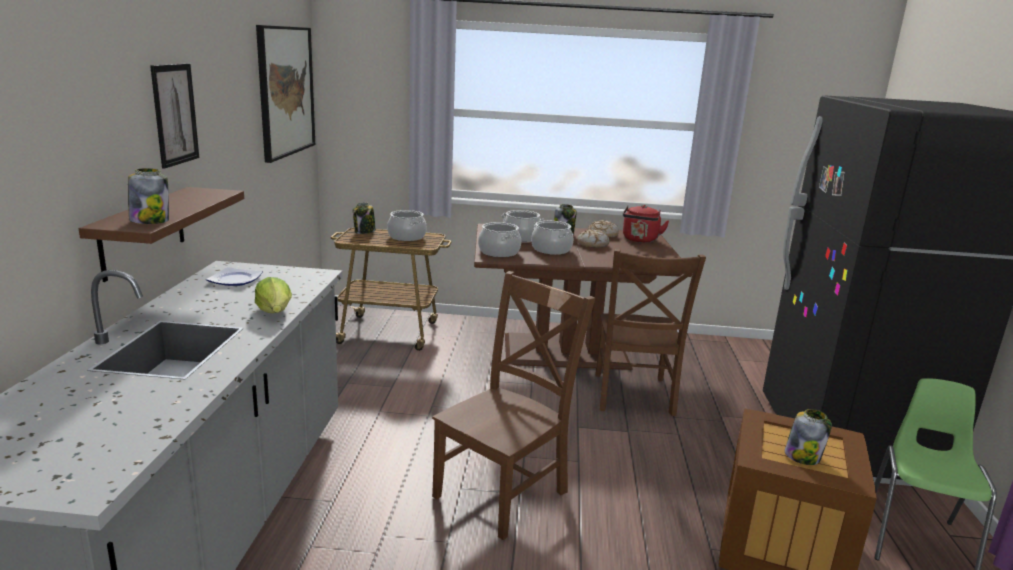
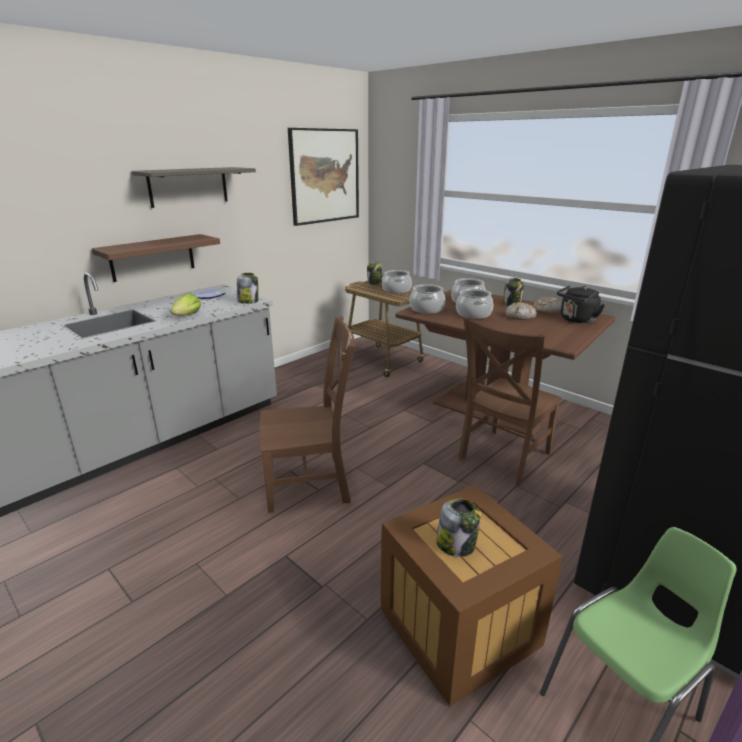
camera: 40 degrees right, 5 degrees up
jar [128,168,169,224] -> jar moved to [237,273,258,304]
picture [150,63,199,169] -> shelf [131,167,256,208]
red kettle [623,205,669,243] -> black kettle [557,285,605,323]

